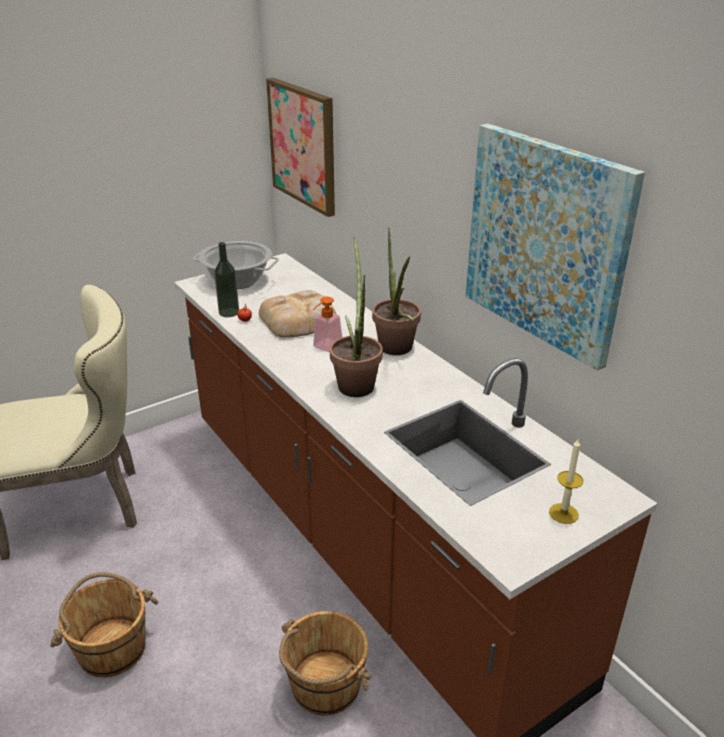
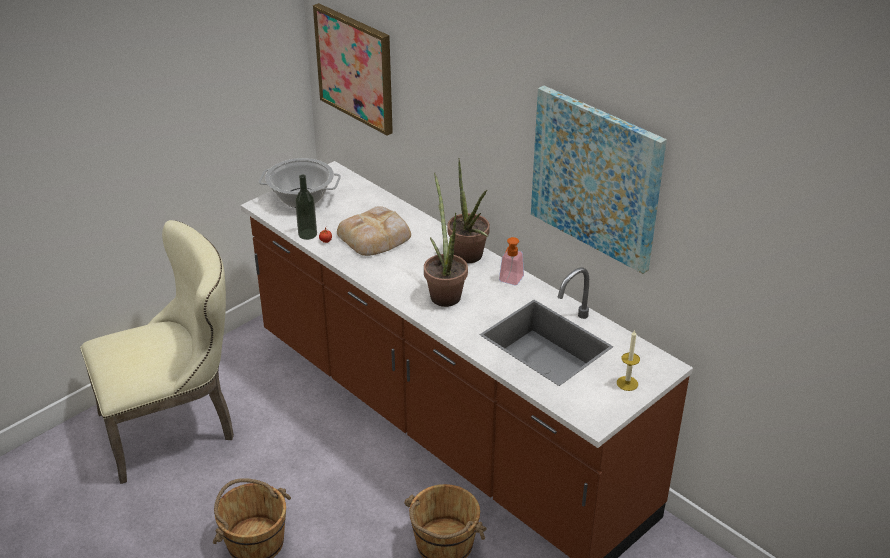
camera: 10 degrees left, 5 degrees up
soap dispenser [313,297,342,352] -> soap dispenser moved to [499,237,524,285]

